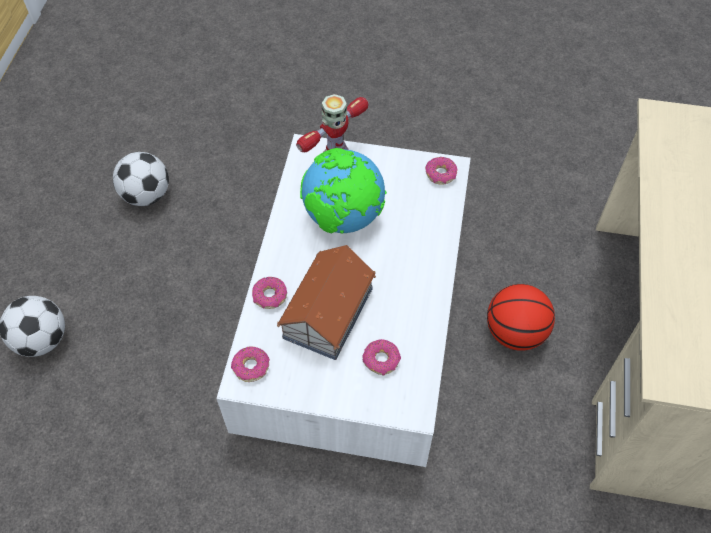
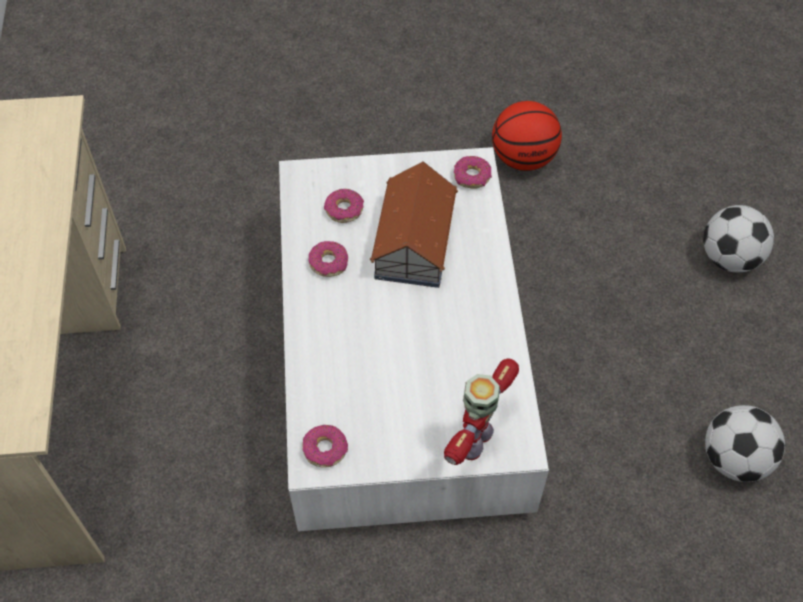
camera: 165 degrees right, 0 degrees up
donut [252,277,287,309] -> donut moved to [308,241,348,277]
globe [300,148,387,234] -> none
basketball [487,284,555,351] -> basketball moved to [492,101,562,171]

